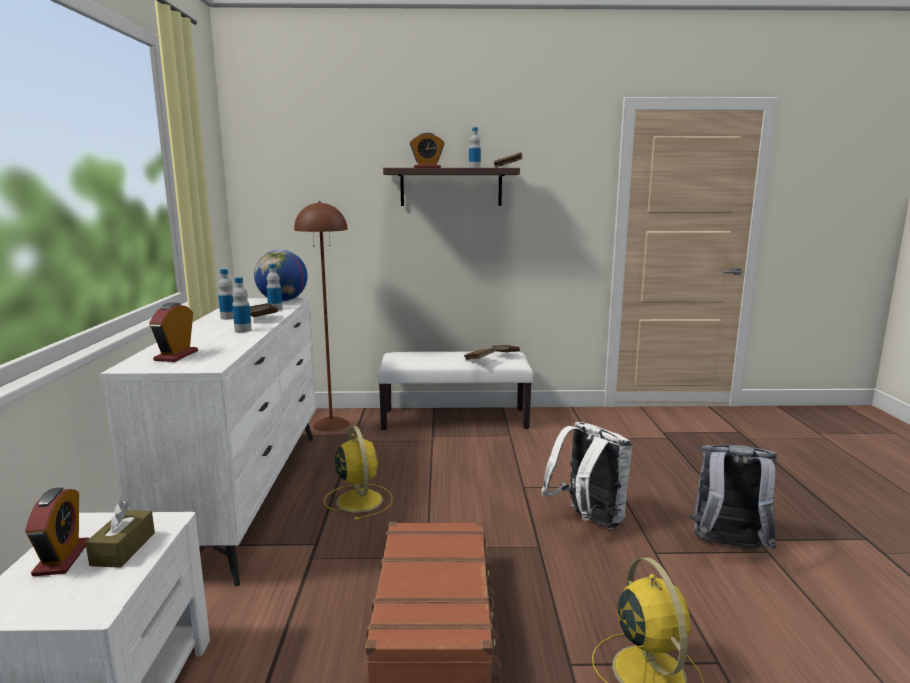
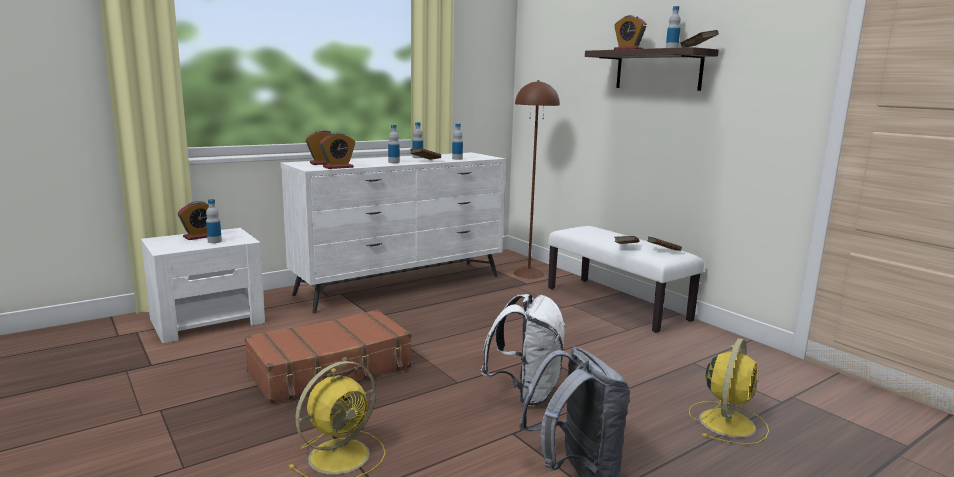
camera: 55 degrees right, 0 degrees up
brown tissue box [85,501,155,568] -> bottle [206,199,222,243]
globe [254,250,307,302] -> none
yellow fan [324,426,392,520] -> yellow fan moved to [689,338,769,445]
none -> alarm clock [320,132,355,169]

